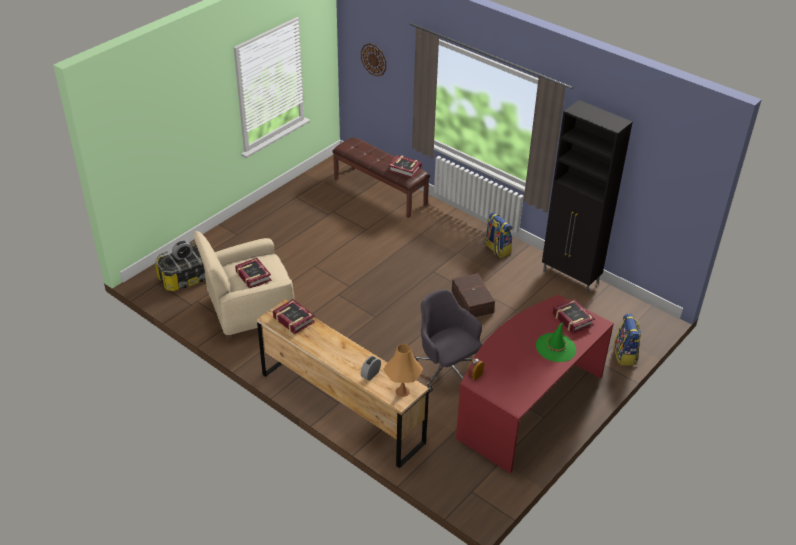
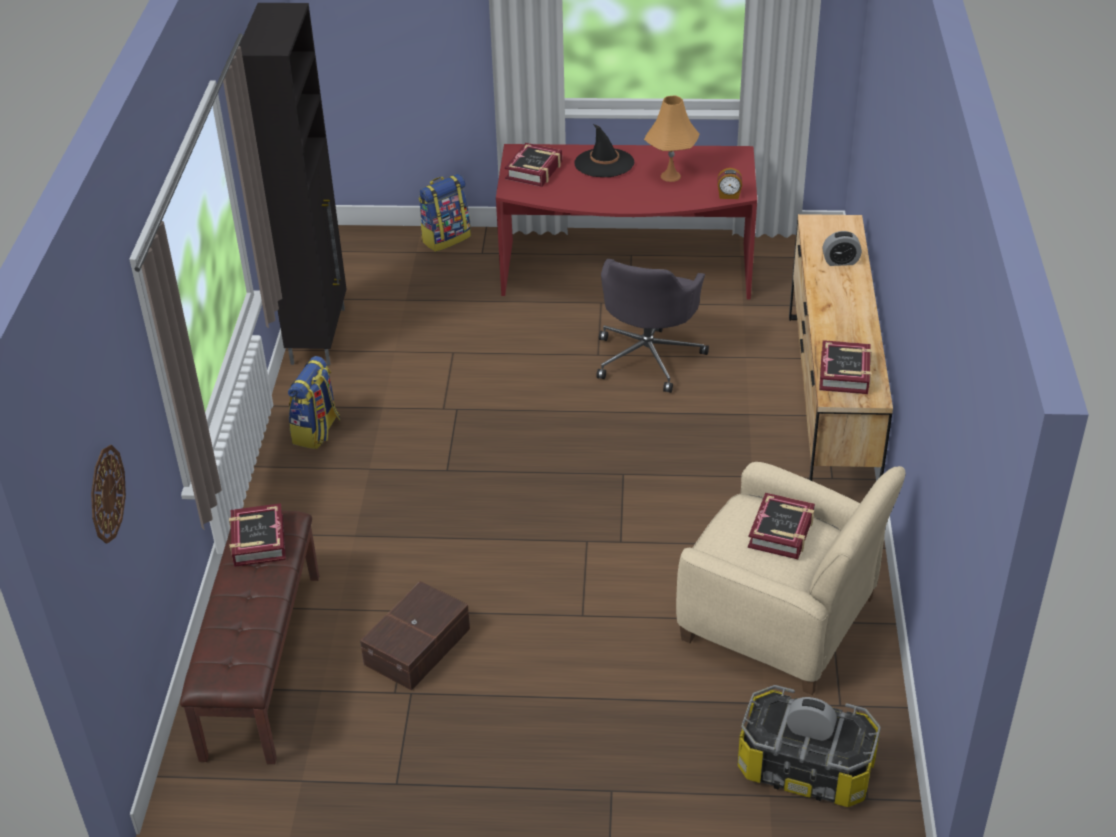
camera: 125 degrees left, 0 degrees up
orange table lamp [383,344,423,397] -> orange table lamp moved to [644,96,699,182]
brown storage box [452,273,495,317] -> brown storage box moved to [360,581,470,691]
green hat [536,322,576,362] -> black hat [575,124,634,177]

